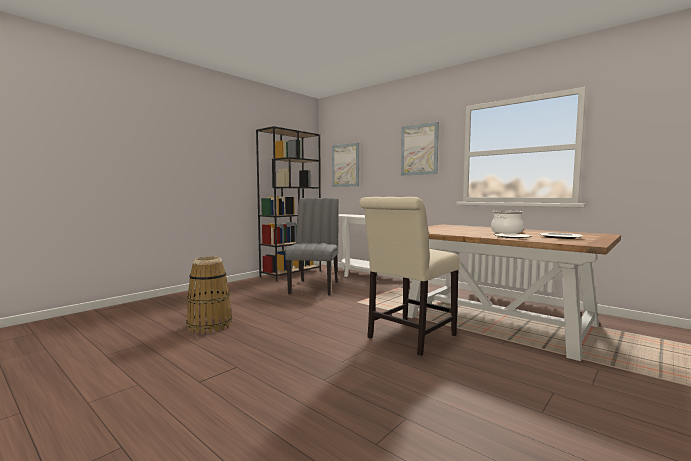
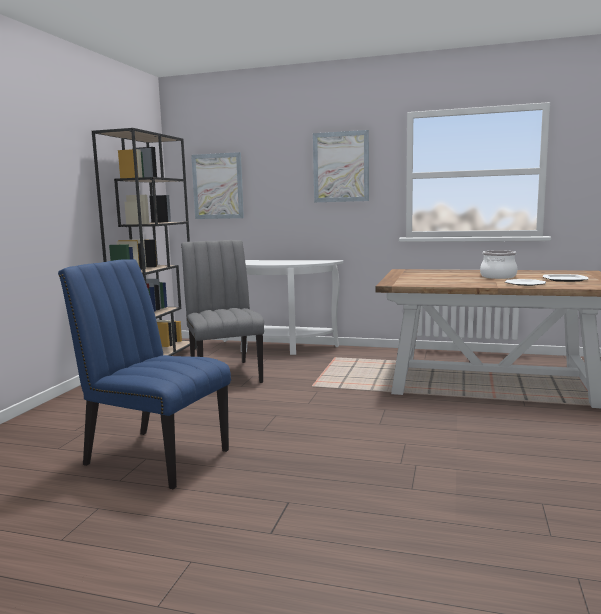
camera: 25 degrees left, 5 degrees up
basket [186,256,232,334] -> blue chair [58,259,231,489]
beige chair [359,197,460,356] -> none

